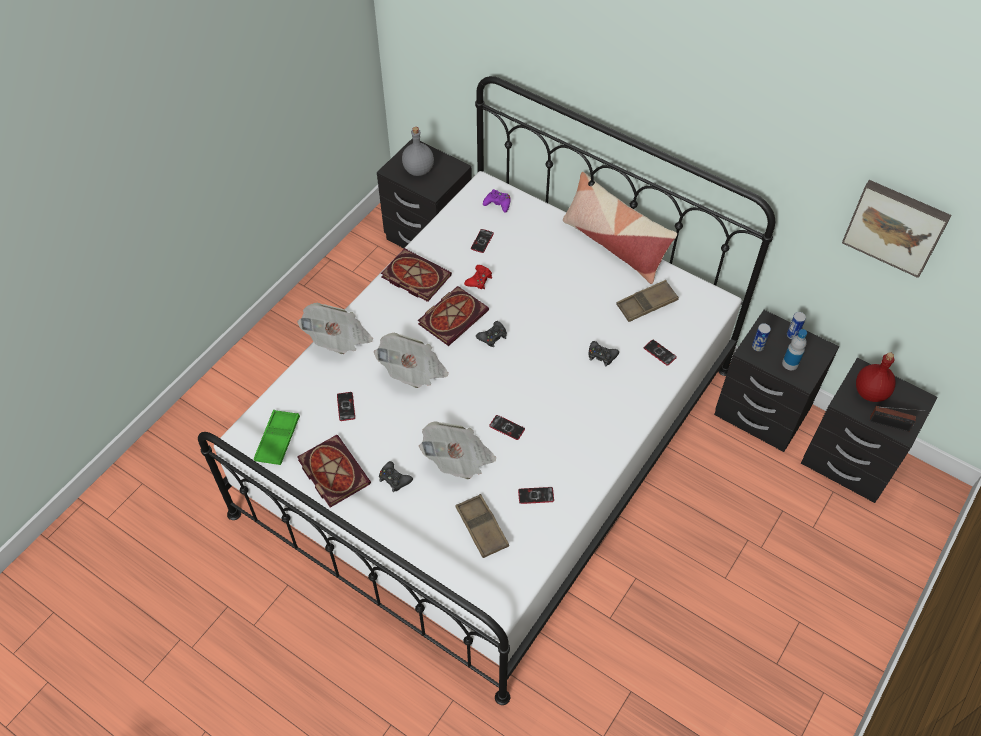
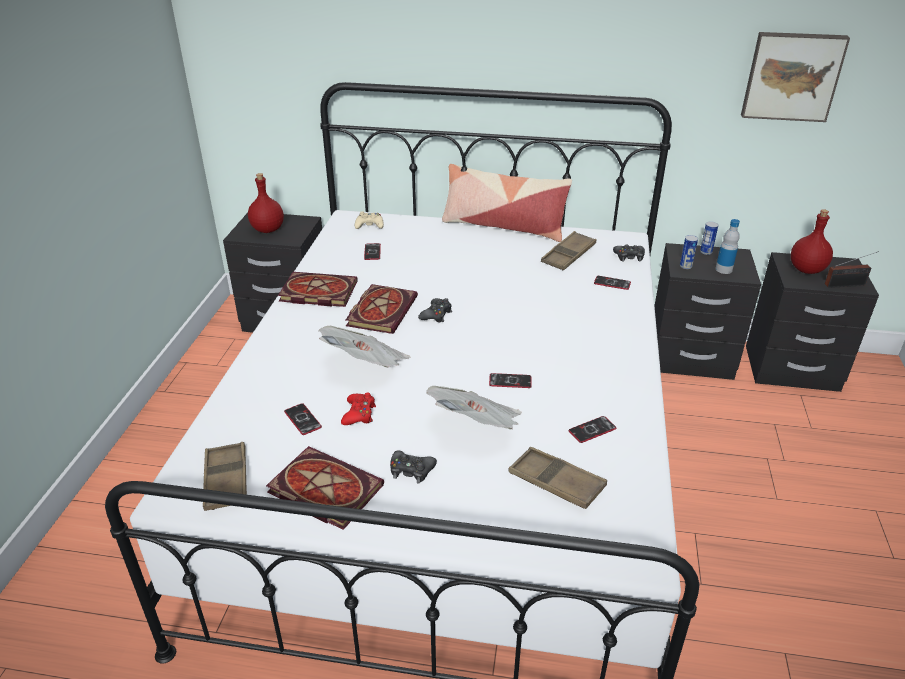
camera: 25 degrees left, 20 degrees down
green tray [254,410,300,465] -> brown tray [203,442,247,511]
newspaper [297,303,373,354] -> none
grey bottle [402,127,434,176] -> red bottle [248,173,284,233]
red game controller [464,265,492,289] -> red game controller moved to [341,392,376,425]
purple game controller [483,189,511,213] -> beige game controller [355,211,384,229]
black game controller [589,341,619,366] -> black game controller moved to [613,245,645,261]

